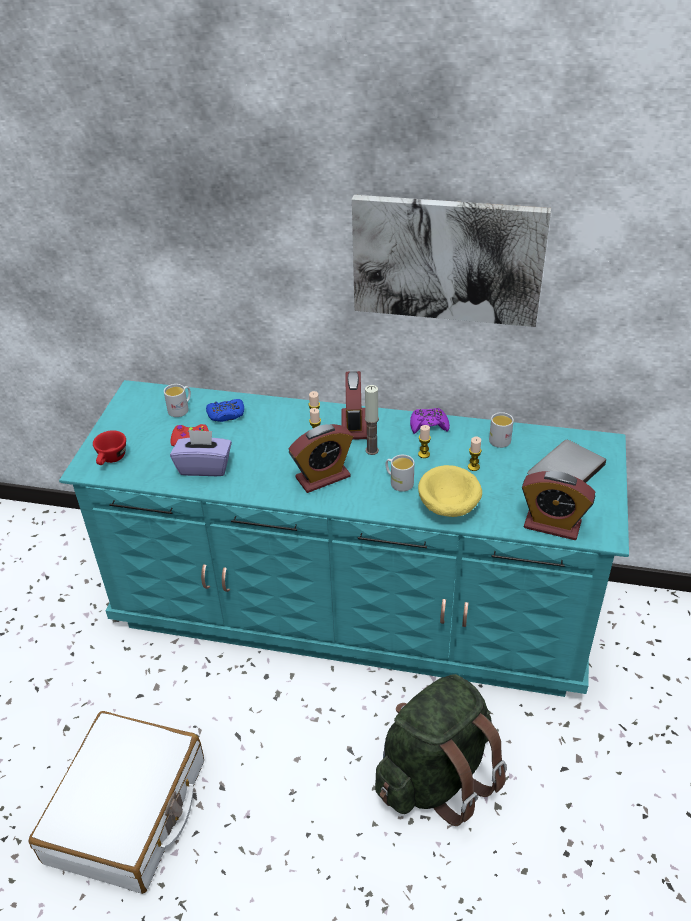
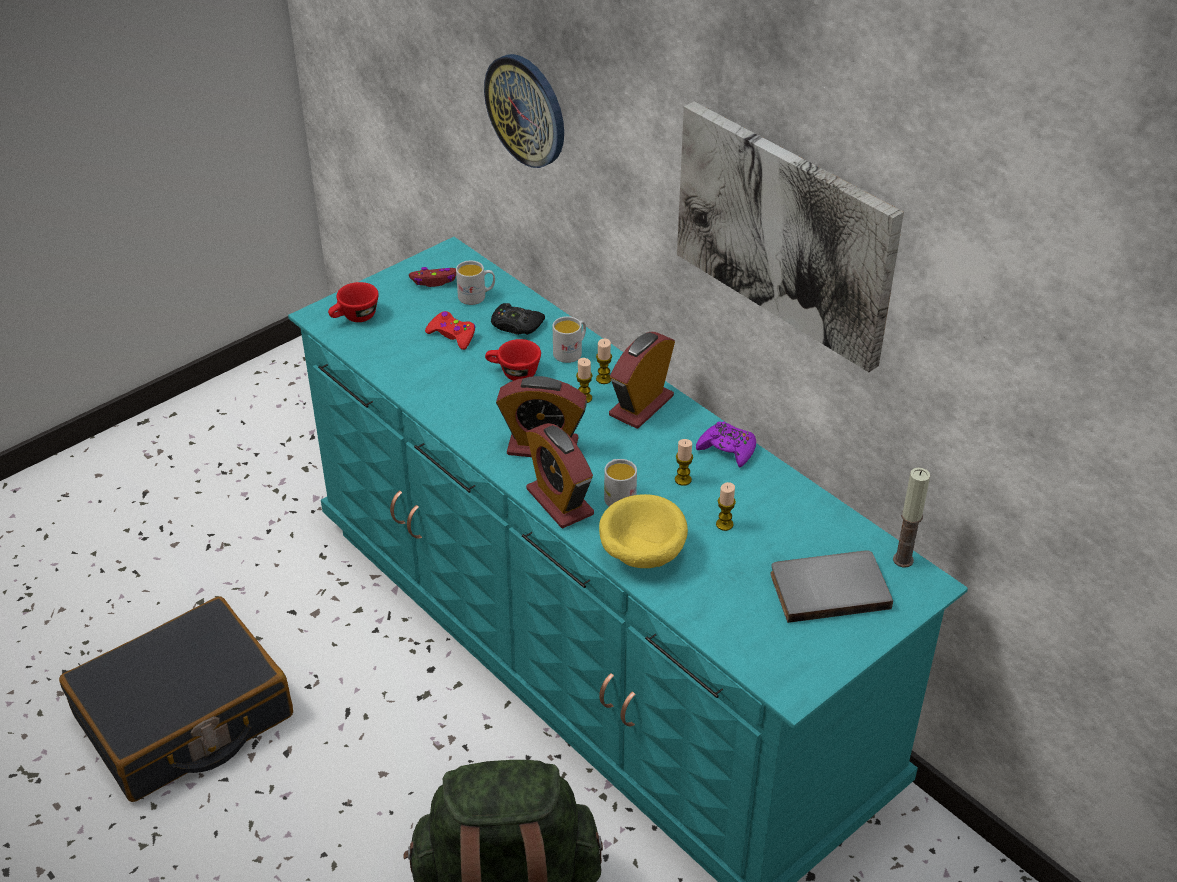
camera: 35 degrees right, 0 degrees up
white suitcase [29,711,204,894] -> black suitcase [59,597,293,802]
purple tissue box [170,430,232,476] -> none
blue game controller [206,399,244,422] -> black game controller [491,303,545,335]
candle [365,385,379,455] -> candle moved to [893,468,930,568]
white mug [489,412,514,448] -> white mug moved to [553,316,586,363]
alarm clock [522,471,595,540] -> alarm clock moved to [526,423,594,529]
none -> red game controller [409,267,456,287]
none -> wall clock [484,54,564,168]
none -> red cup [485,339,541,381]

